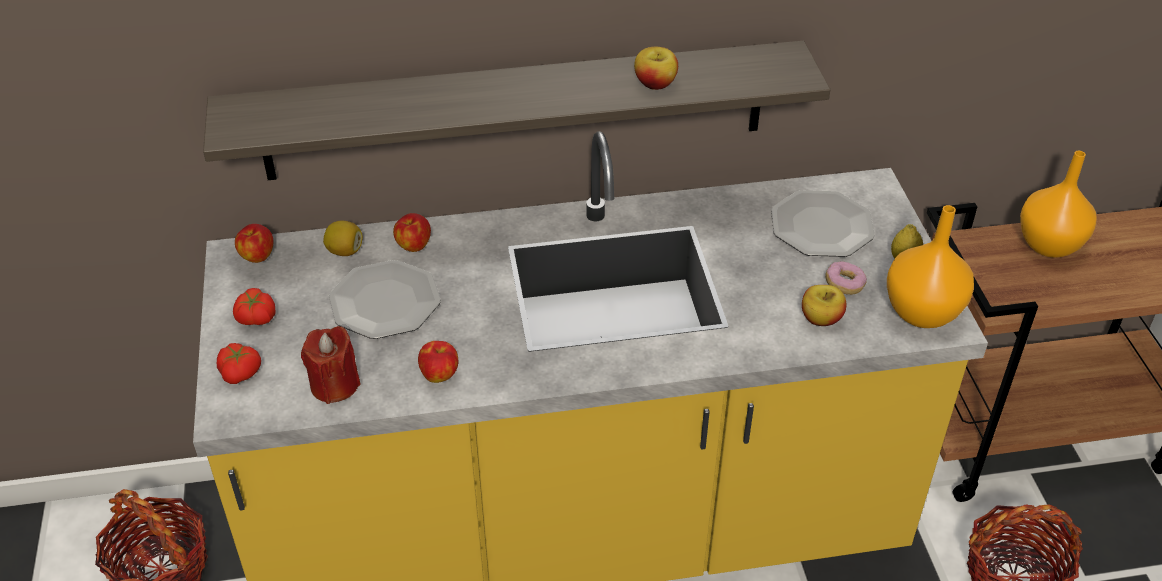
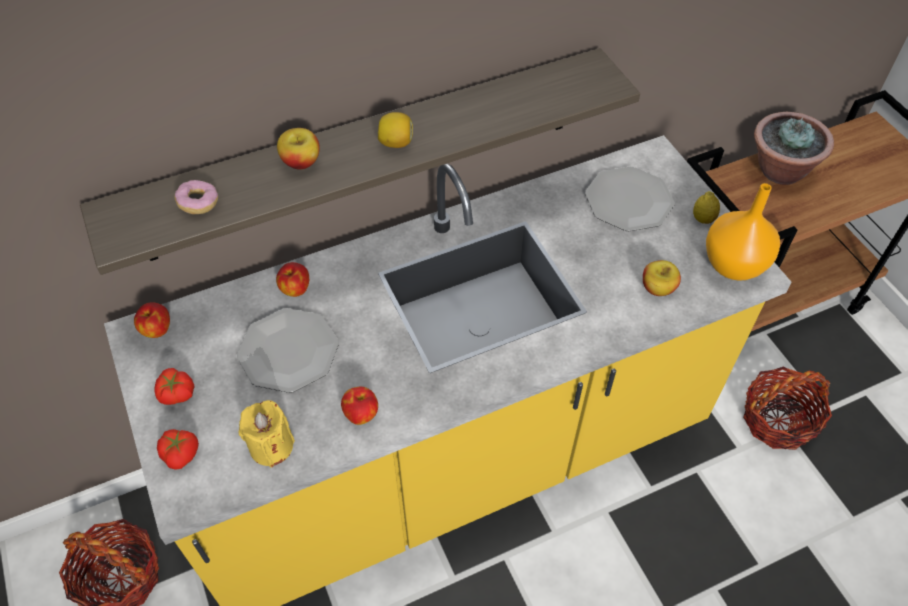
camera: 15 degrees left, 10 degrees up
red candle [301,326,361,404] -> yellow candle [238,400,295,468]
lemon [323,221,363,256] -> lemon moved to [378,112,413,148]
apple [634,47,678,90] -> apple moved to [277,128,320,170]
donut [825,261,867,295] -> donut moved to [175,180,218,214]
orange vase [1020,151,1097,258] -> potted plant [754,112,834,185]

